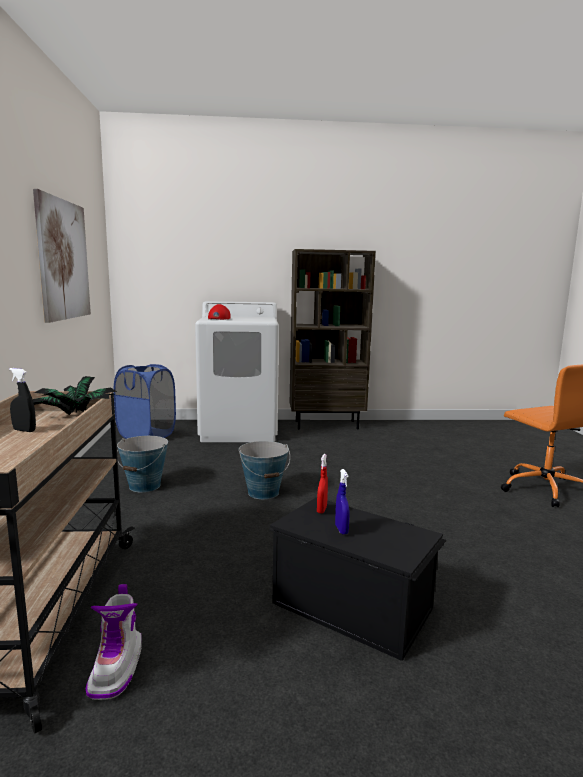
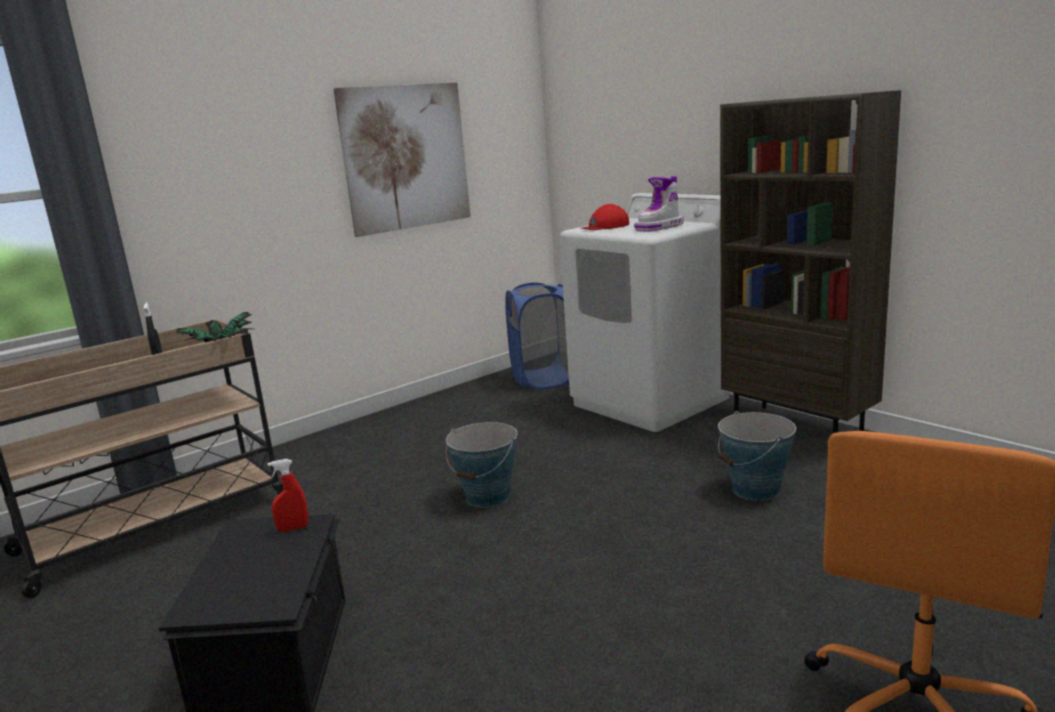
camera: 55 degrees right, 5 degrees up
boot [86,584,142,700] -> boot moved to [634,176,684,231]
bucket [117,436,168,492] -> bucket moved to [718,411,796,501]
blue spray bottle [335,469,350,534] -> none

